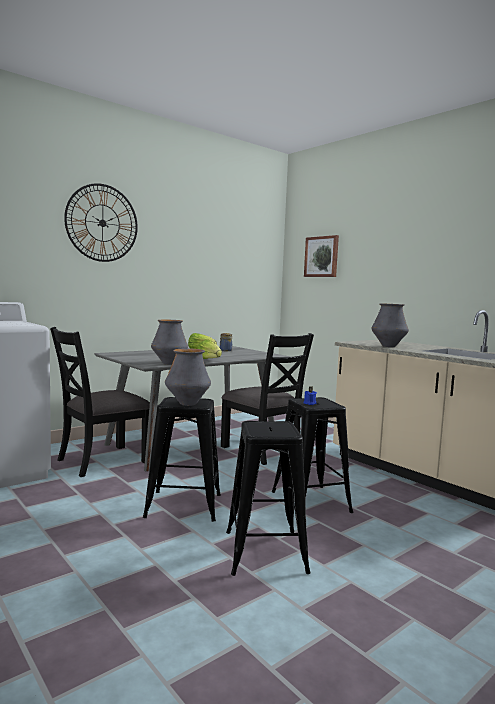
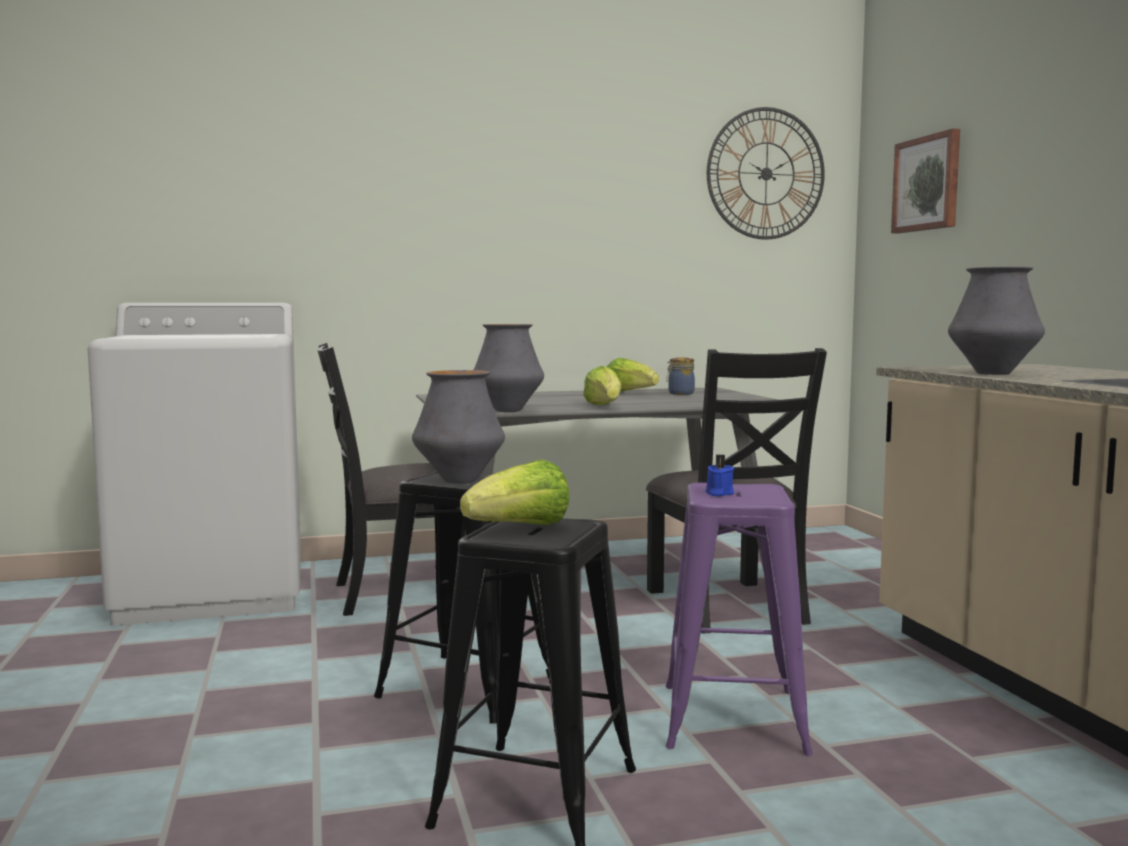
camera: 25 degrees right, 0 degrees up
wall clock [64,183,138,262] -> wall clock moved to [707,107,825,240]
black stool [272,397,353,513] -> purple stool [666,483,813,756]
none -> lettuce [460,459,570,525]

